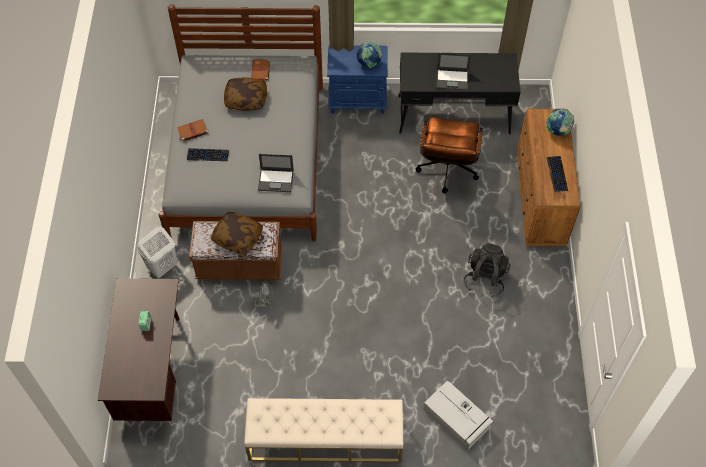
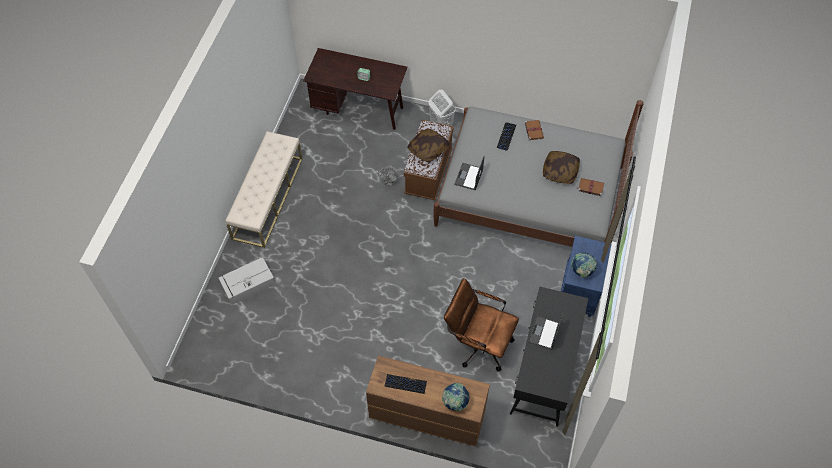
camera: 105 degrees right, 0 degrees up
black backpack [464,243,510,297] -> none

